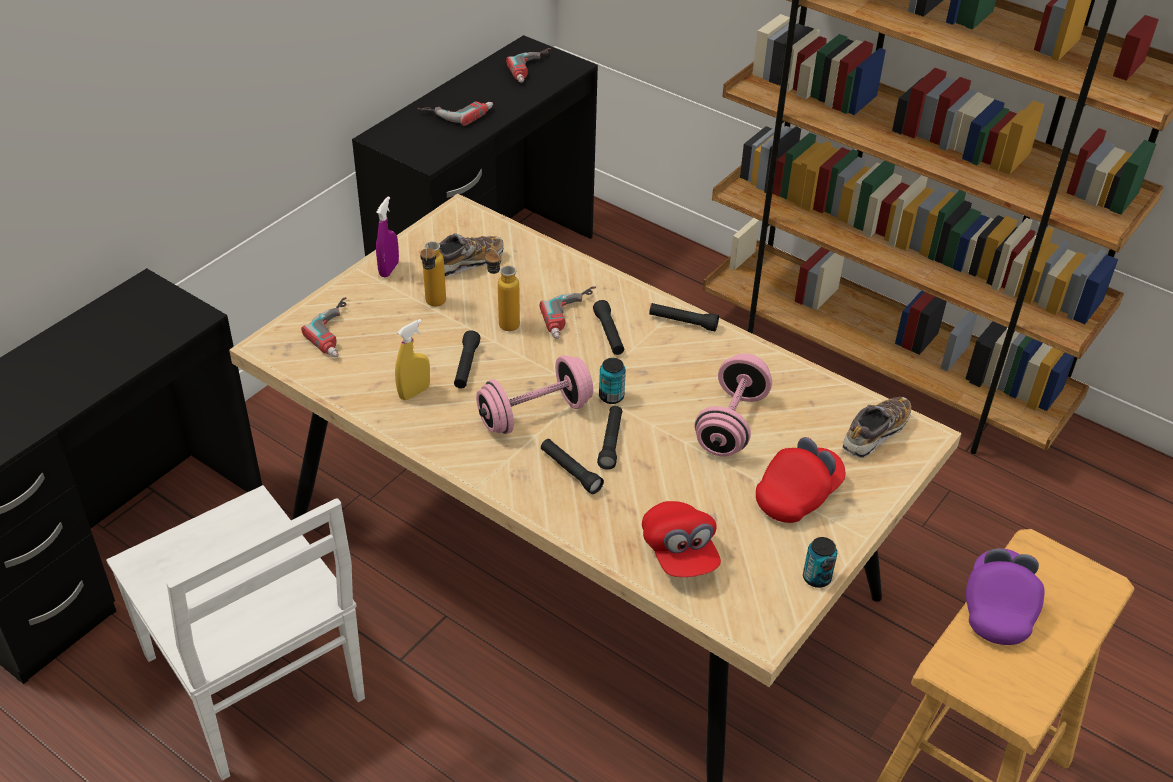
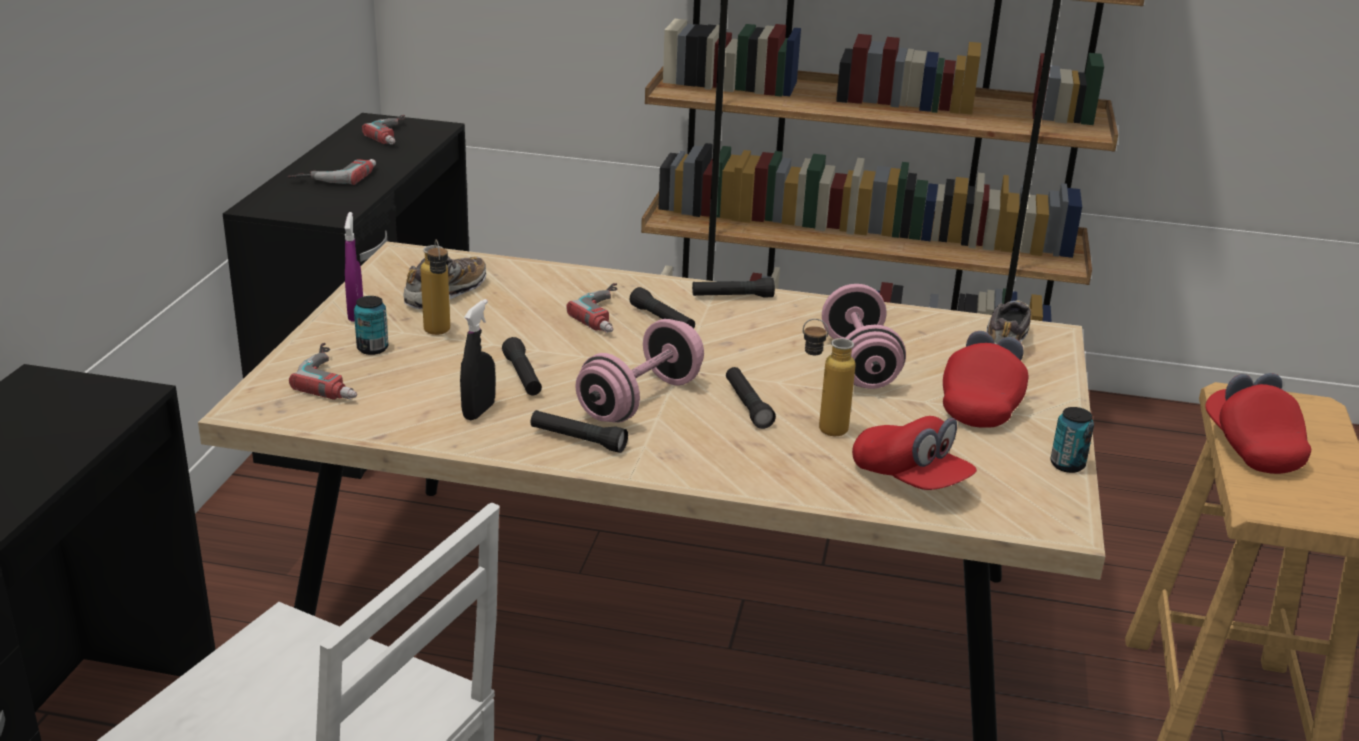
camera: 25 degrees left, 15 degrees down
yellow spray bottle [395,319,430,400] -> black spray bottle [460,299,495,420]
bottle [485,248,520,331] -> bottle moved to [803,318,855,436]
black flashlight [541,439,604,494] -> black flashlight moved to [530,410,628,453]
can [599,358,626,404] -> can moved to [354,296,388,355]
purple cap [966,548,1045,645] -> red cap [1205,373,1311,474]

